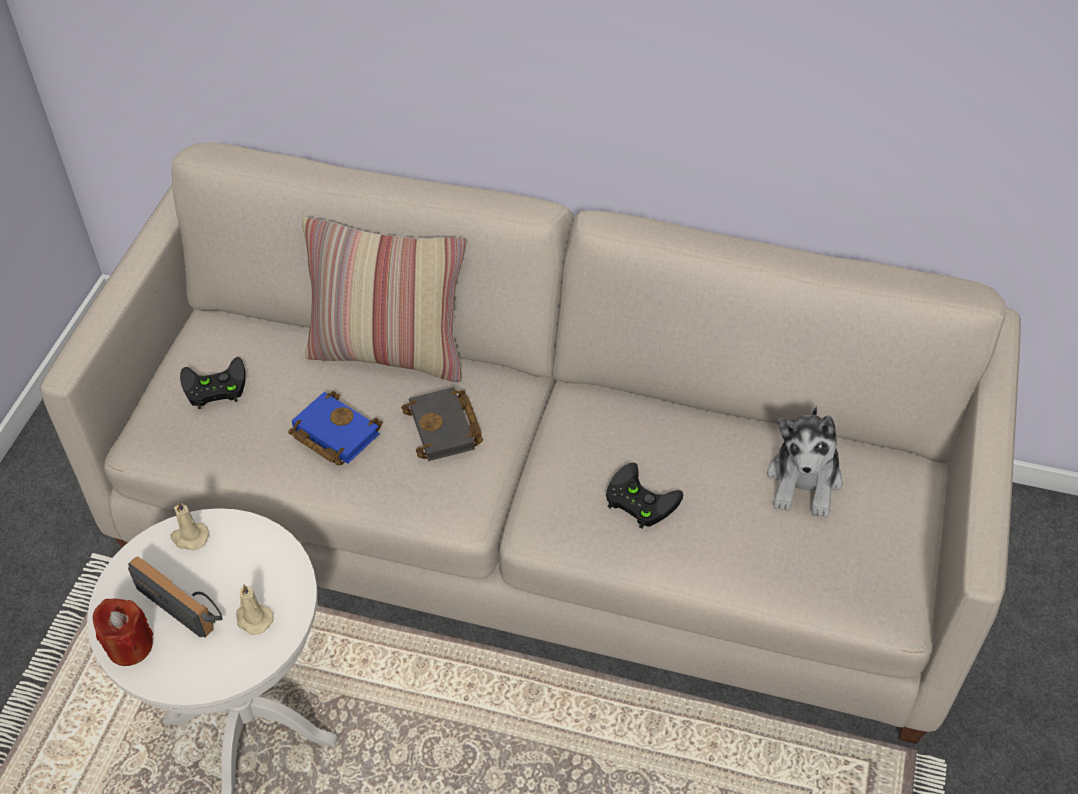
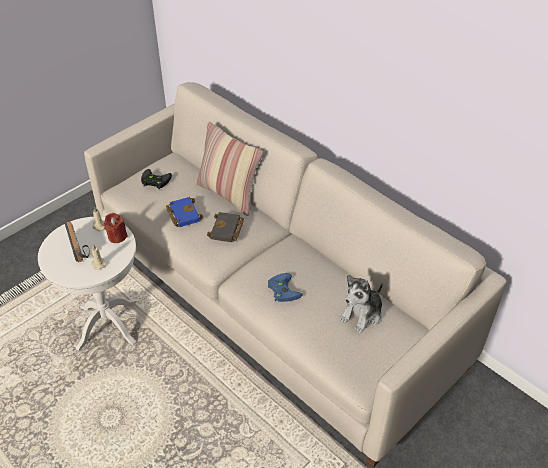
camera: 30 degrees right, 5 degrees down
red candle [93,598,153,666] -> red candle moved to [104,213,127,243]
black game controller [606,462,683,528] -> blue game controller [268,273,302,302]

